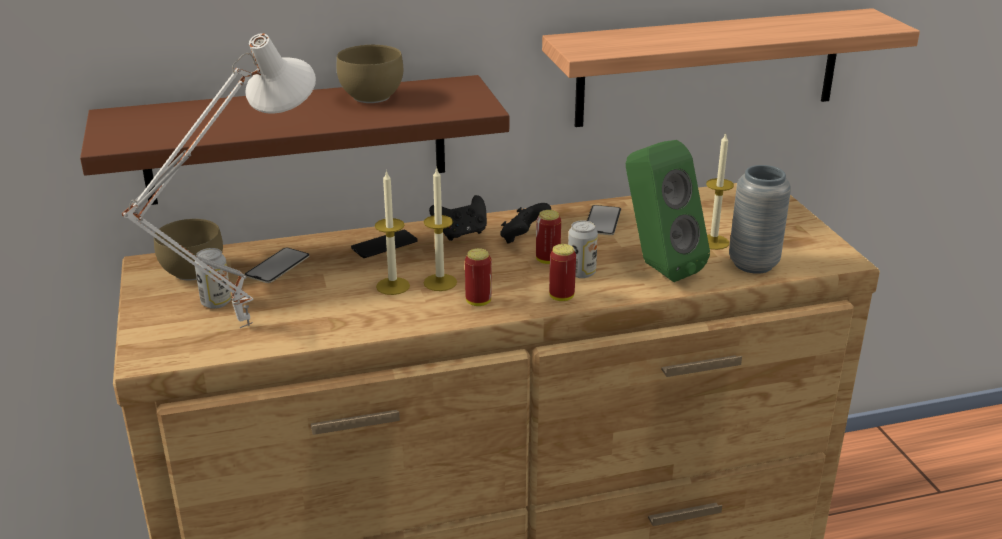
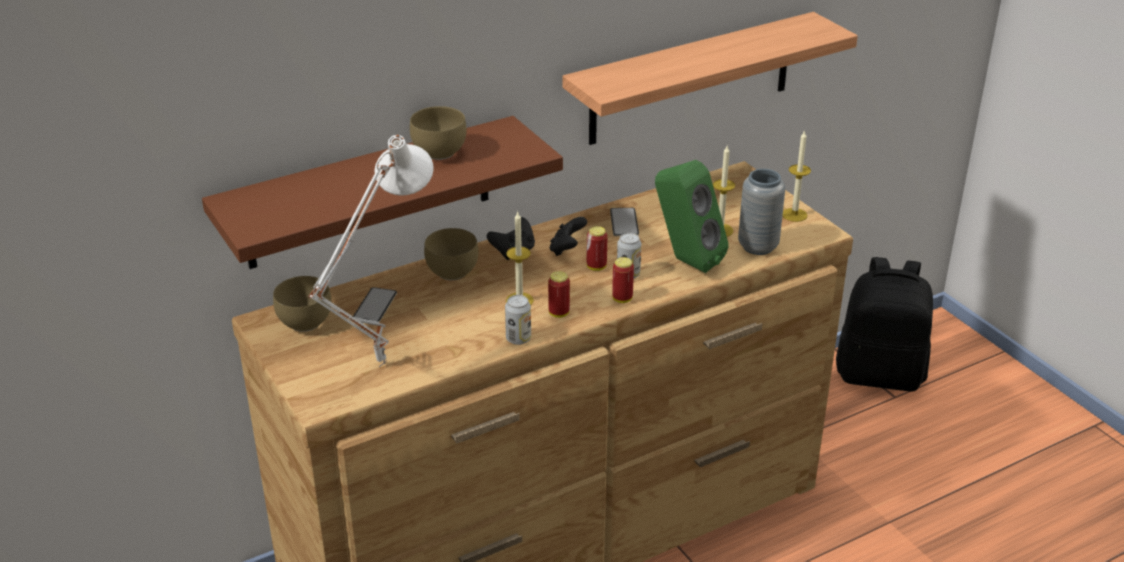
camera: 15 degrees left, 5 degrees up
can [194,248,231,309] -> can moved to [505,295,531,345]
phone [351,230,418,258] -> brown bowl [424,228,479,280]
candle [375,170,410,295] -> candle moved to [783,130,811,222]
none -> black backpack [836,257,933,392]

